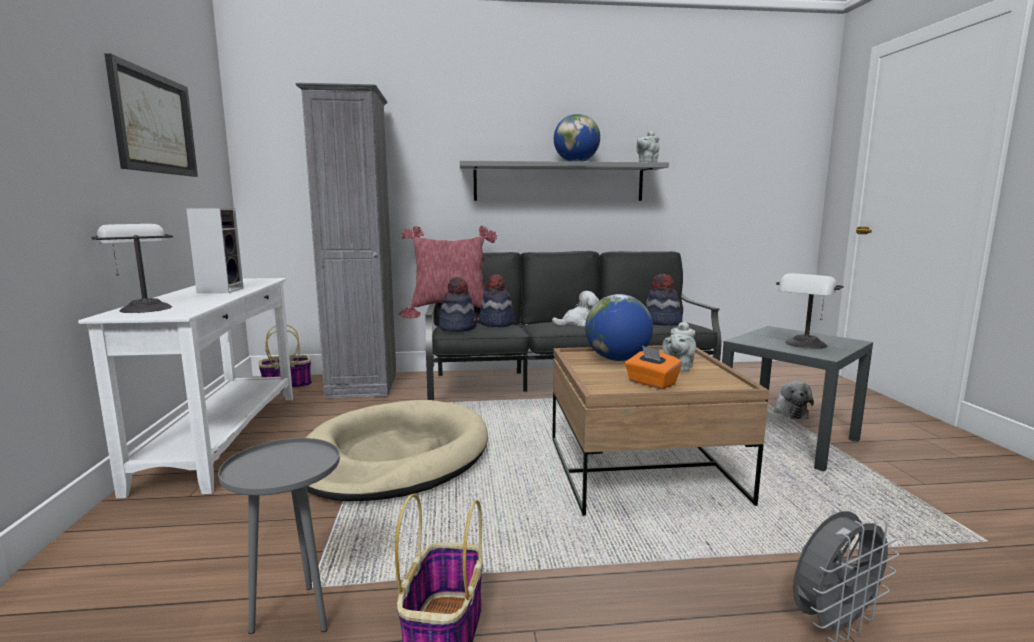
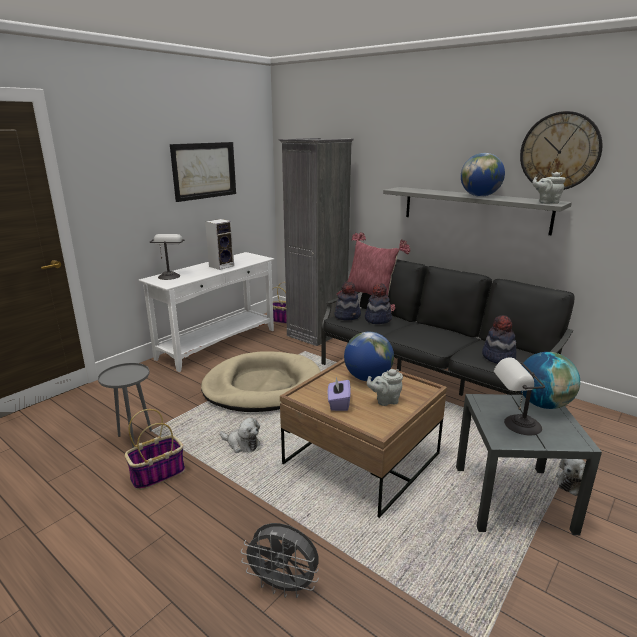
camera: 45 degrees right, 10 degrees up
plush toy [552,291,599,326] -> plush toy moved to [220,418,260,453]
orange tissue box [625,346,682,389] -> purple tissue box [328,377,351,411]
none -> wall clock [520,111,603,190]
none -> globe [521,352,580,409]

